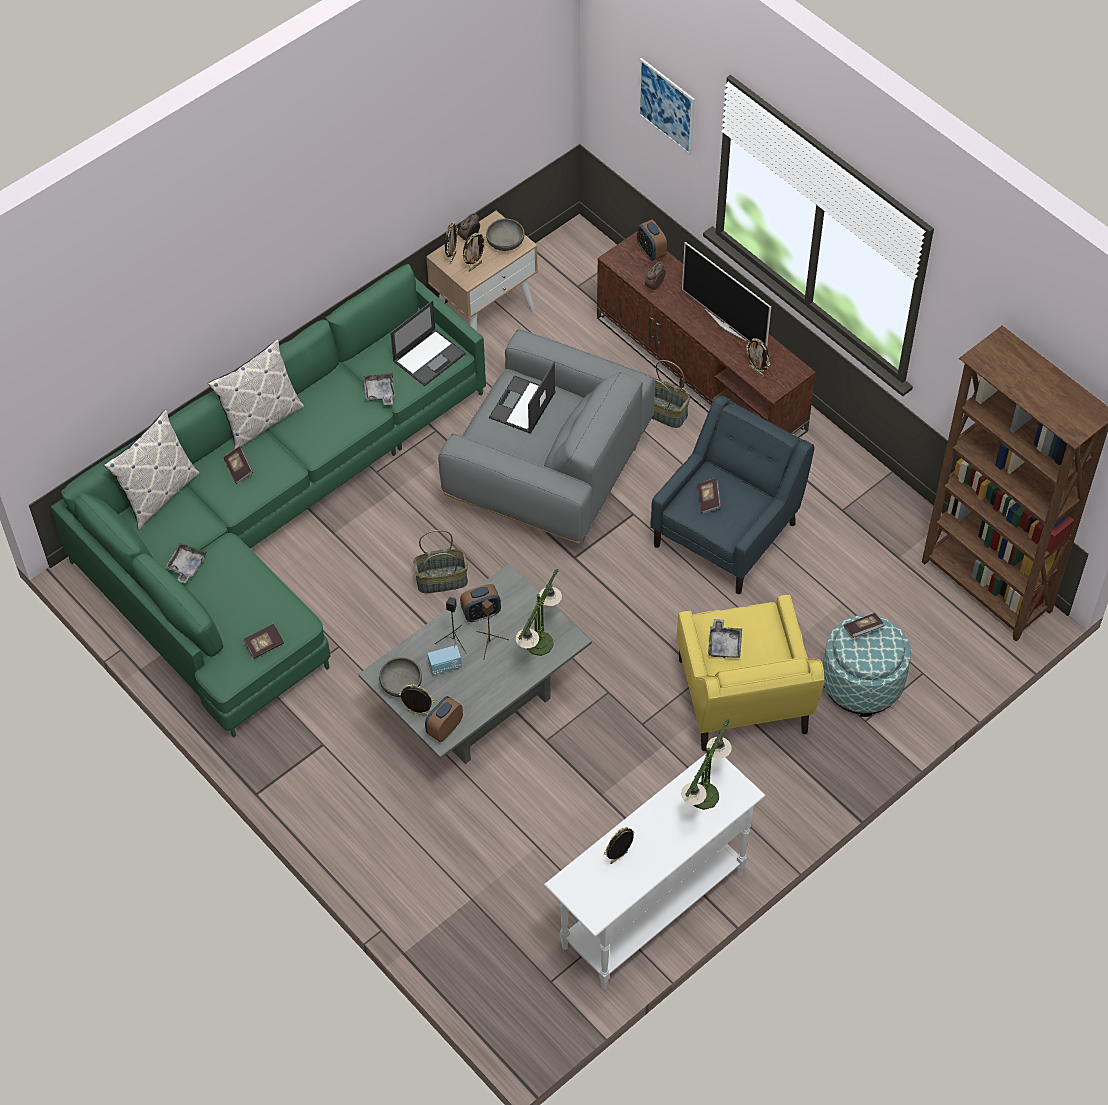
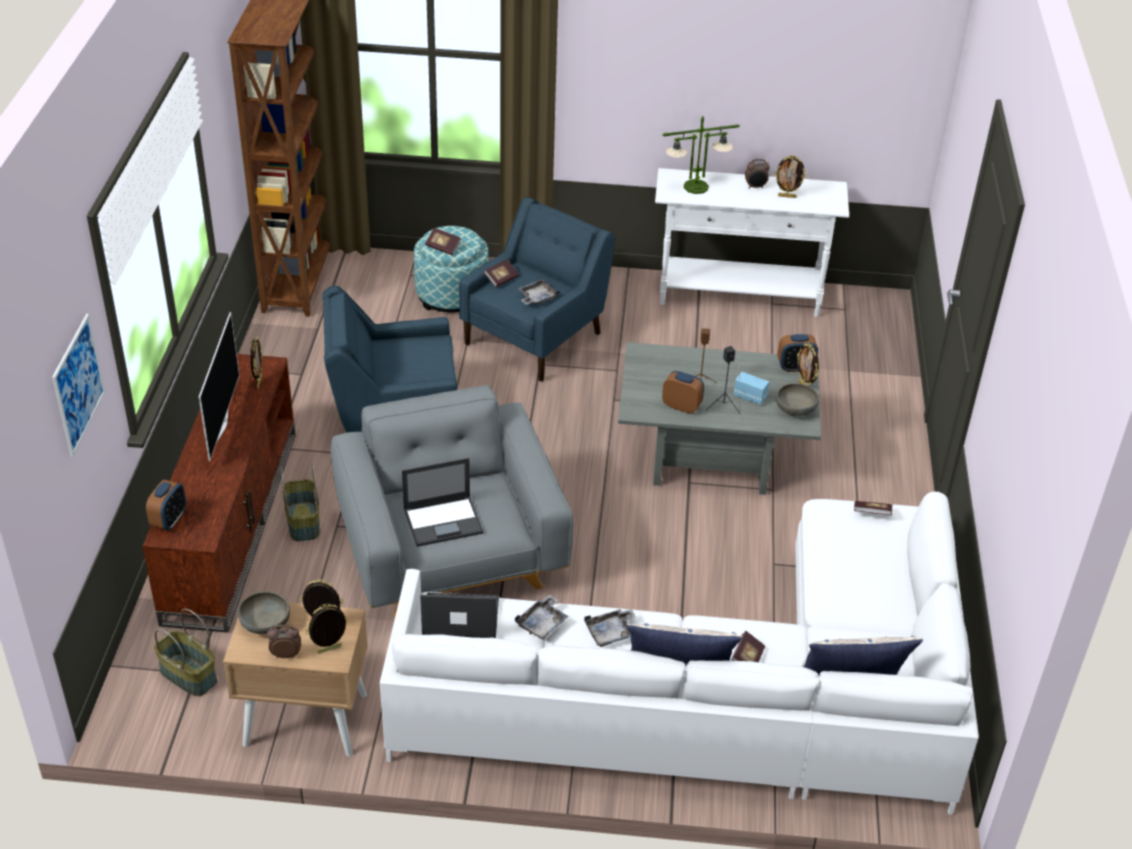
camera: 135 degrees left, 15 degrees down
green sofa [51,264,486,738] -> white sofa [380,491,979,815]
grey tray [164,543,207,584] -> grey tray moved to [584,609,636,647]
basket [413,530,468,593] -> basket moved to [154,609,217,696]
table lamp [516,569,562,656] -> none
alarm clock [645,261,666,292] -> alarm clock moved to [745,159,770,189]
yellow armchair [677,595,825,751] -> blue armchair [459,197,615,381]
book [697,478,721,514] -> book moved to [484,259,519,287]

